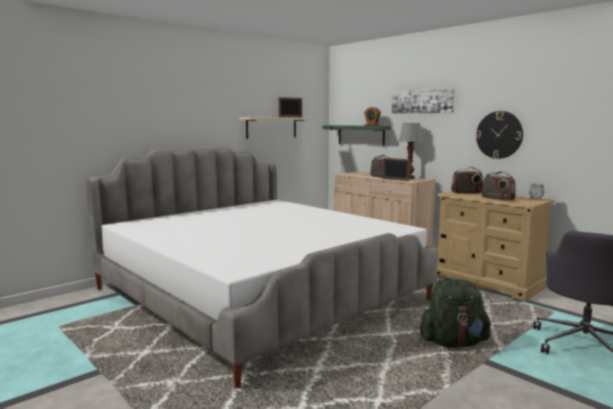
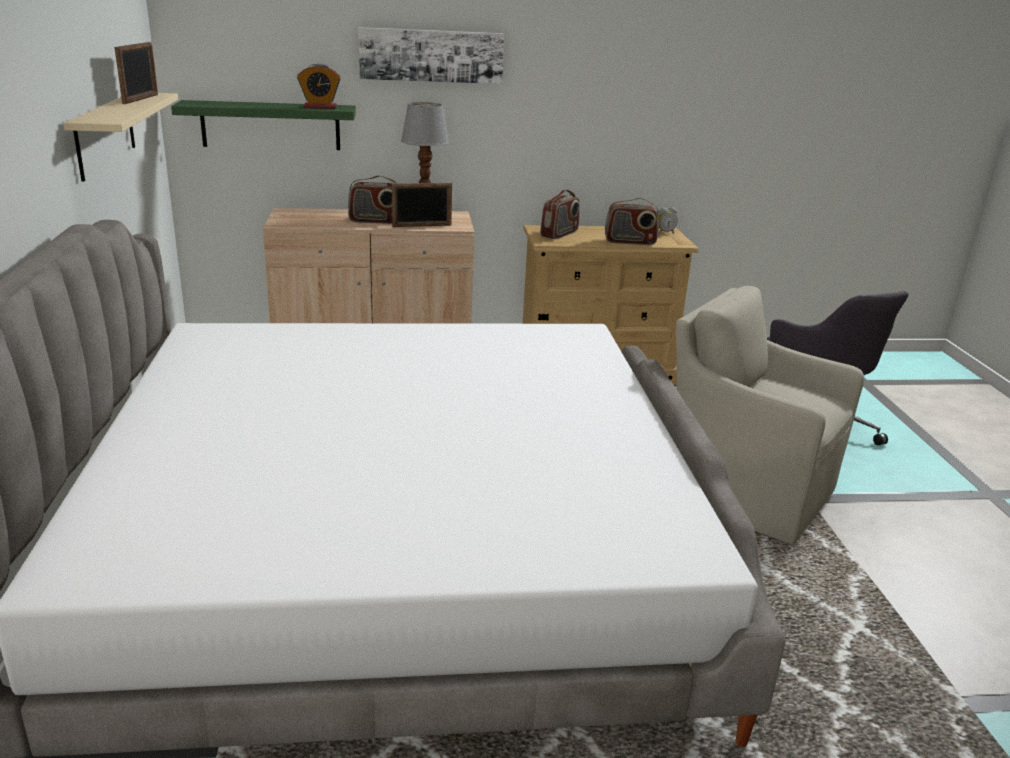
camera: 55 degrees left, 15 degrees up
green backpack [420,280,491,348] -> beige armchair [676,286,864,544]
wall clock [476,111,523,159] -> none

